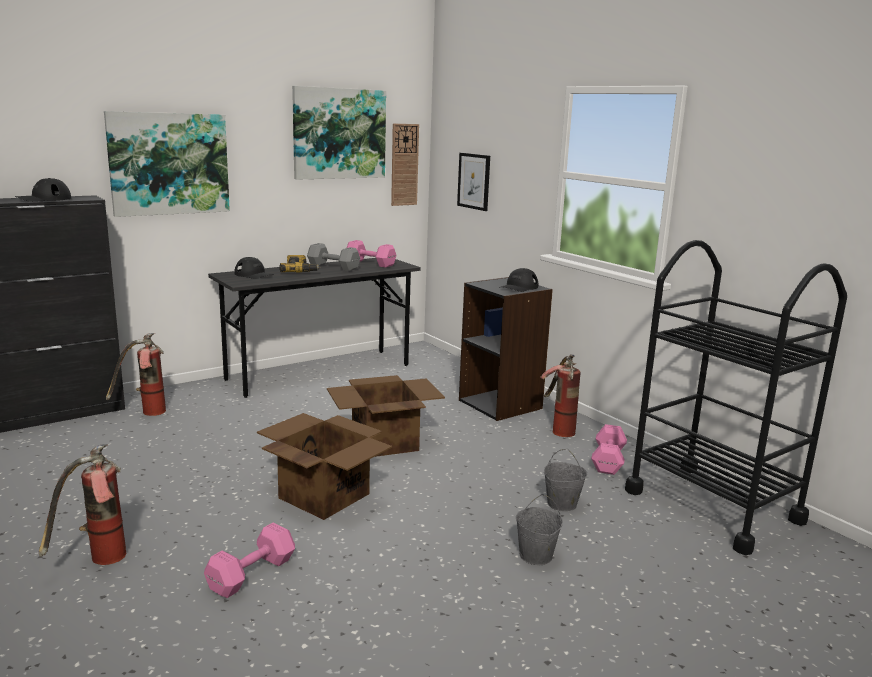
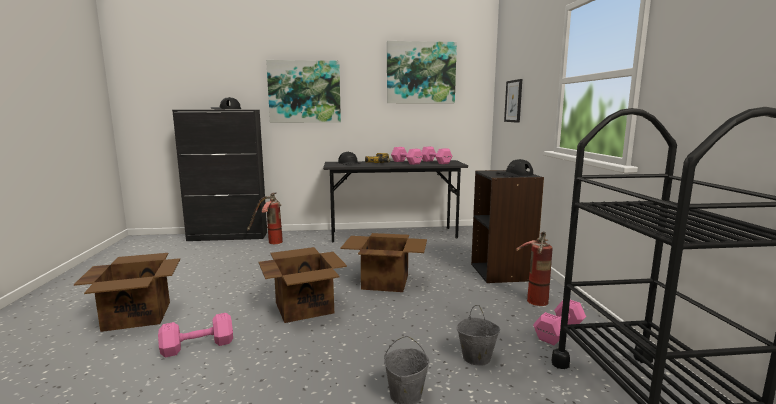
camera: 30 degrees right, 5 degrees down
fire extinguisher [39,445,126,565] -> cardboard box [74,253,180,332]
grey dumbbell [307,243,360,271] -> pink dumbbell [391,147,423,165]
wall clock [391,124,419,206] -> none

